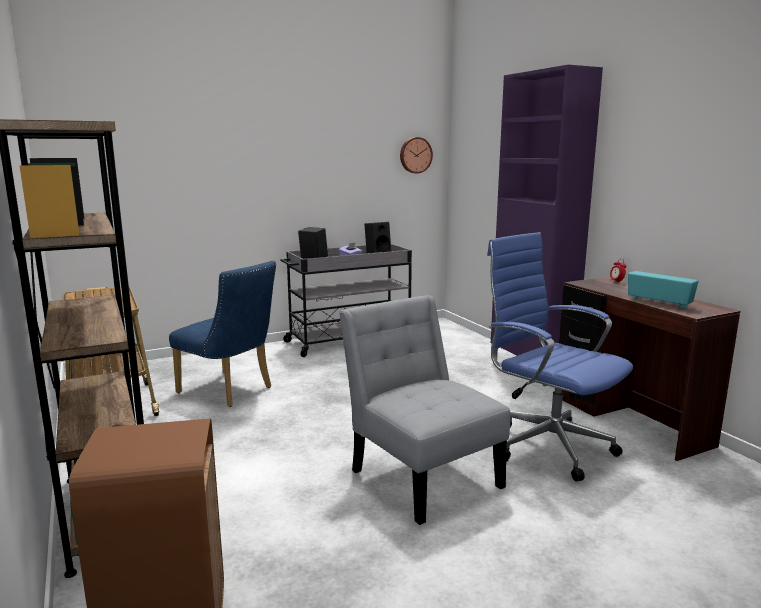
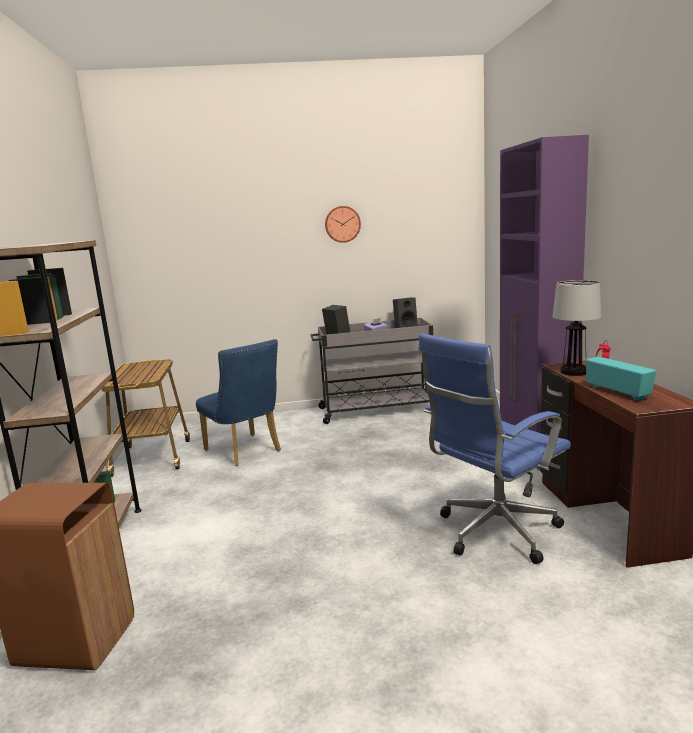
camera: 20 degrees right, 0 degrees up
grey chair [339,295,510,525] -> none
wall clock [400,137,433,174] -> wall clock moved to [325,206,361,243]
blue office chair [487,232,633,482] -> blue office chair turned 105 degrees counterclockwise [418,333,571,564]
none -> table lamp [553,280,601,376]

